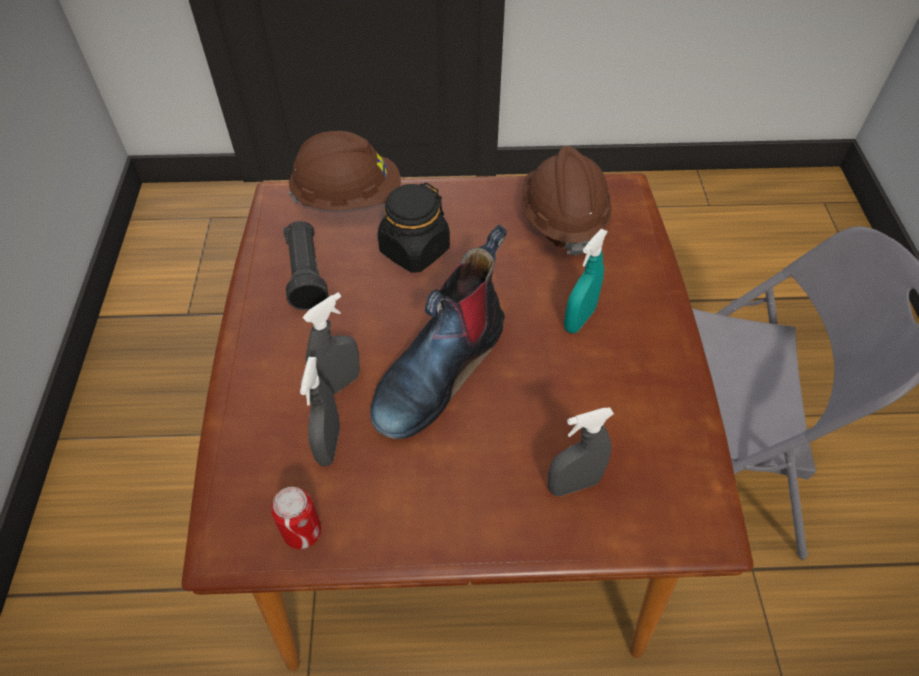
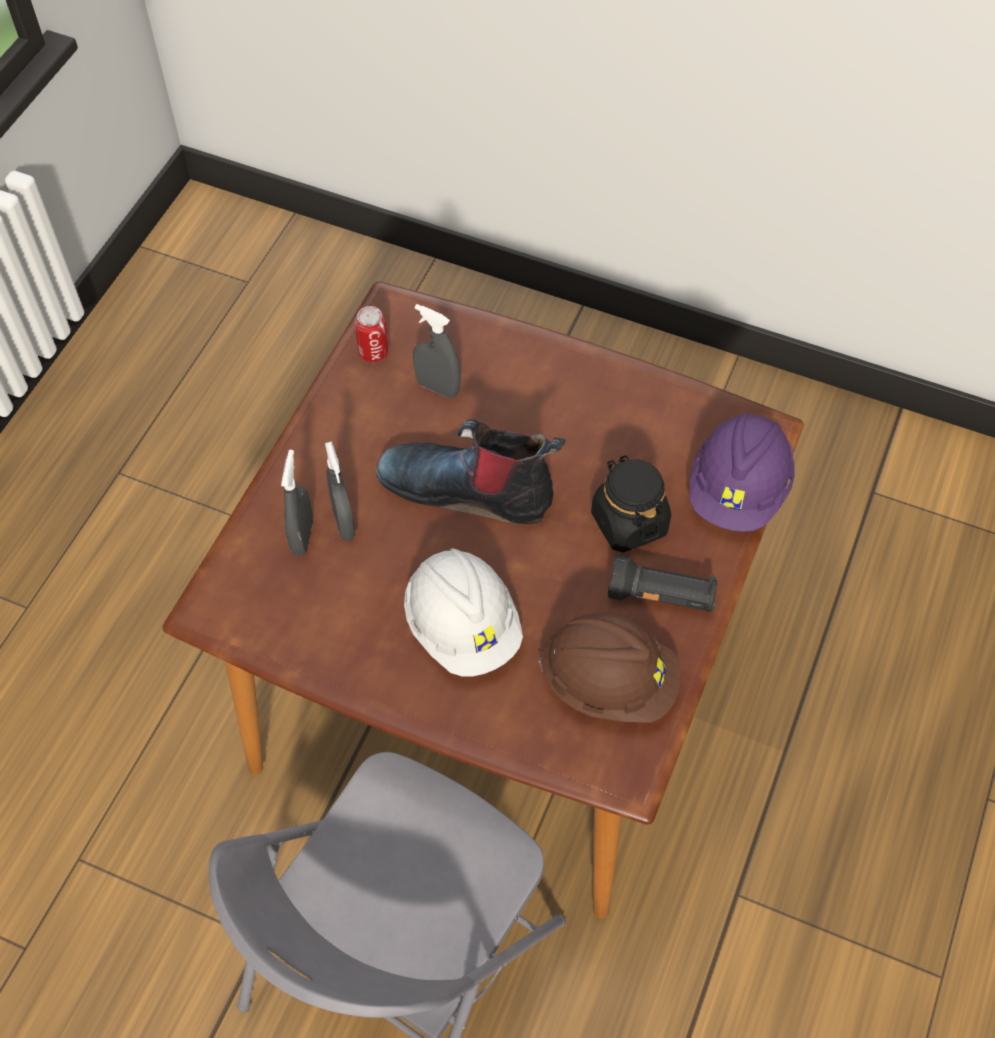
camera: 115 degrees right, 5 degrees up
black flashlight [283,221,328,310] -> black flashlight moved to [608,555,717,612]
brown hard hat [289,131,401,210] -> purple hard hat [690,413,795,532]
grey spray bottle [302,292,360,395] -> grey spray bottle moved to [325,442,356,541]
boot [370,224,507,439] -> boot turned 45 degrees counterclockwise [376,420,566,524]
turquoise spray bottle [564,229,608,333] -> white hard hat [404,549,523,677]

